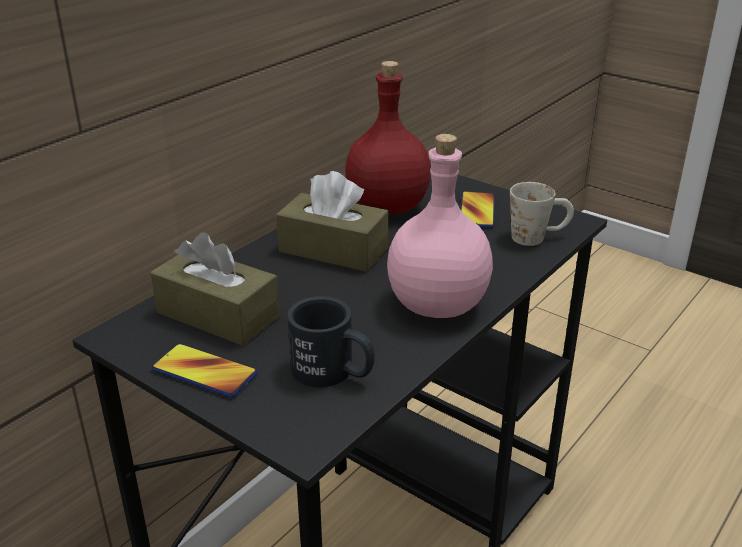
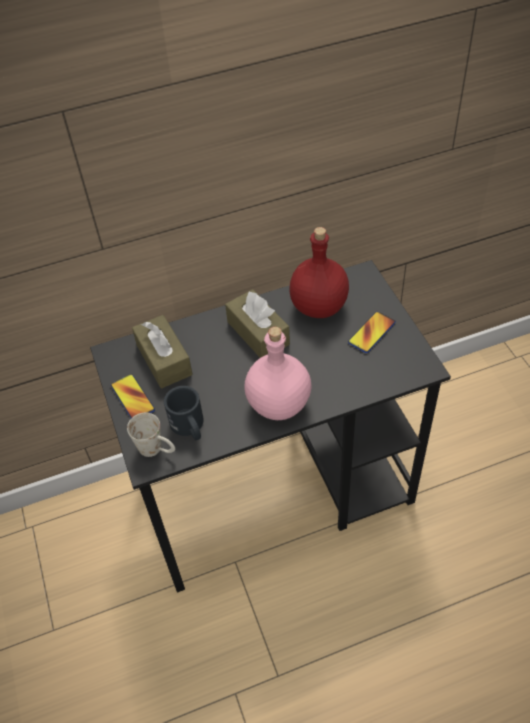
camera: 35 degrees right, 20 degrees up
white mug [510,182,574,246] -> white mug moved to [127,413,175,457]

